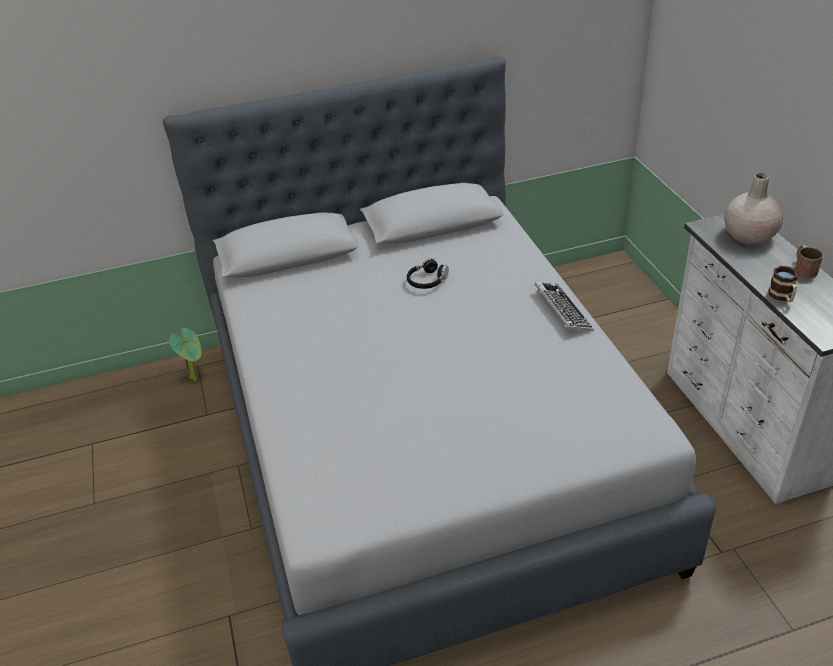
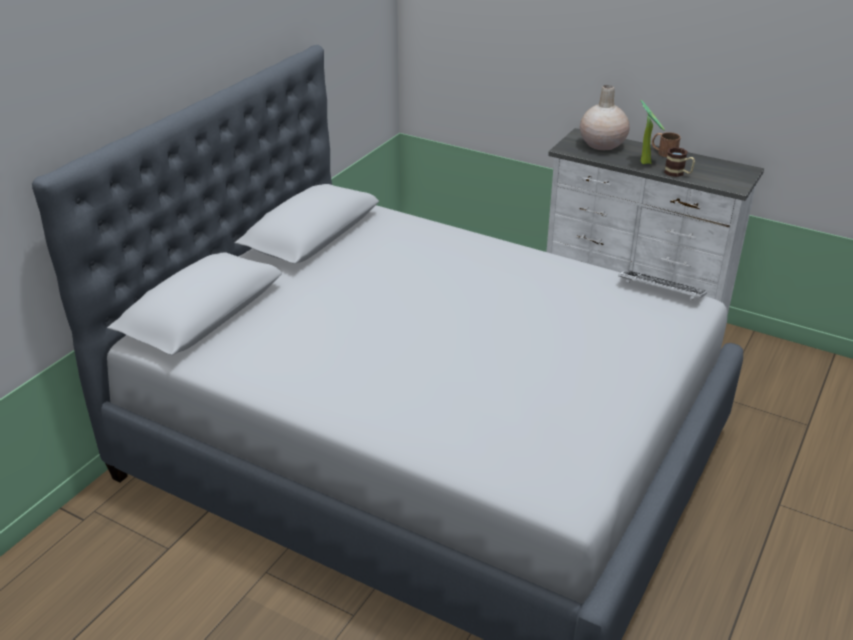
camera: 45 degrees left, 5 degrees down
potted plant [169,328,202,381] -> potted plant moved to [640,100,665,164]
black headphones [407,258,449,289] -> none
keyboard [534,282,594,331] -> keyboard moved to [618,270,707,299]

